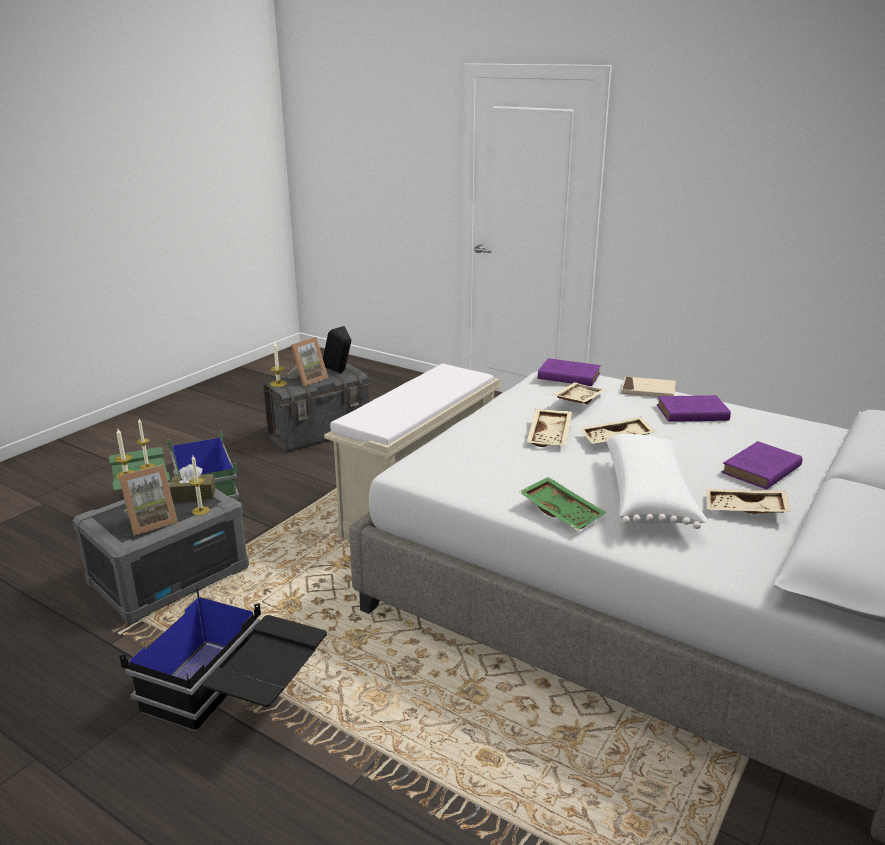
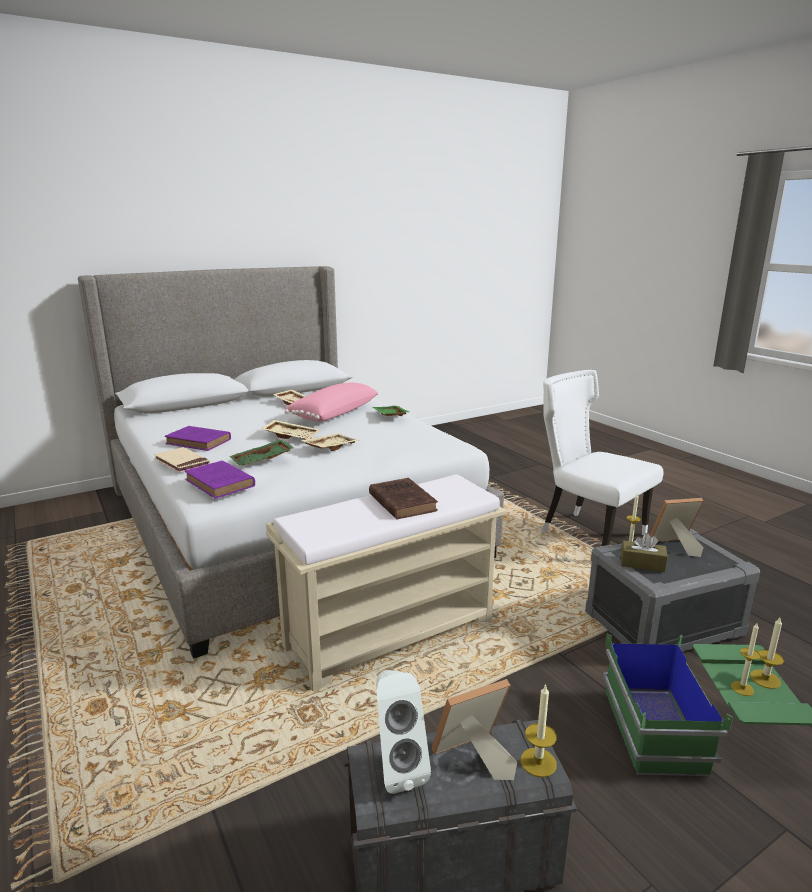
camera: 155 degrees left, 5 degrees down
black storage box [119,587,327,732] -> white chair [541,370,663,546]
black speaker [323,326,351,373] -> white speaker [376,670,431,794]
beige tray [552,382,605,404] -> green tray [229,439,294,466]
white pillow [607,434,708,529] -> pink pillow [284,383,378,422]
purple book [722,441,802,489] -> none
none -> brown book [369,478,438,520]

